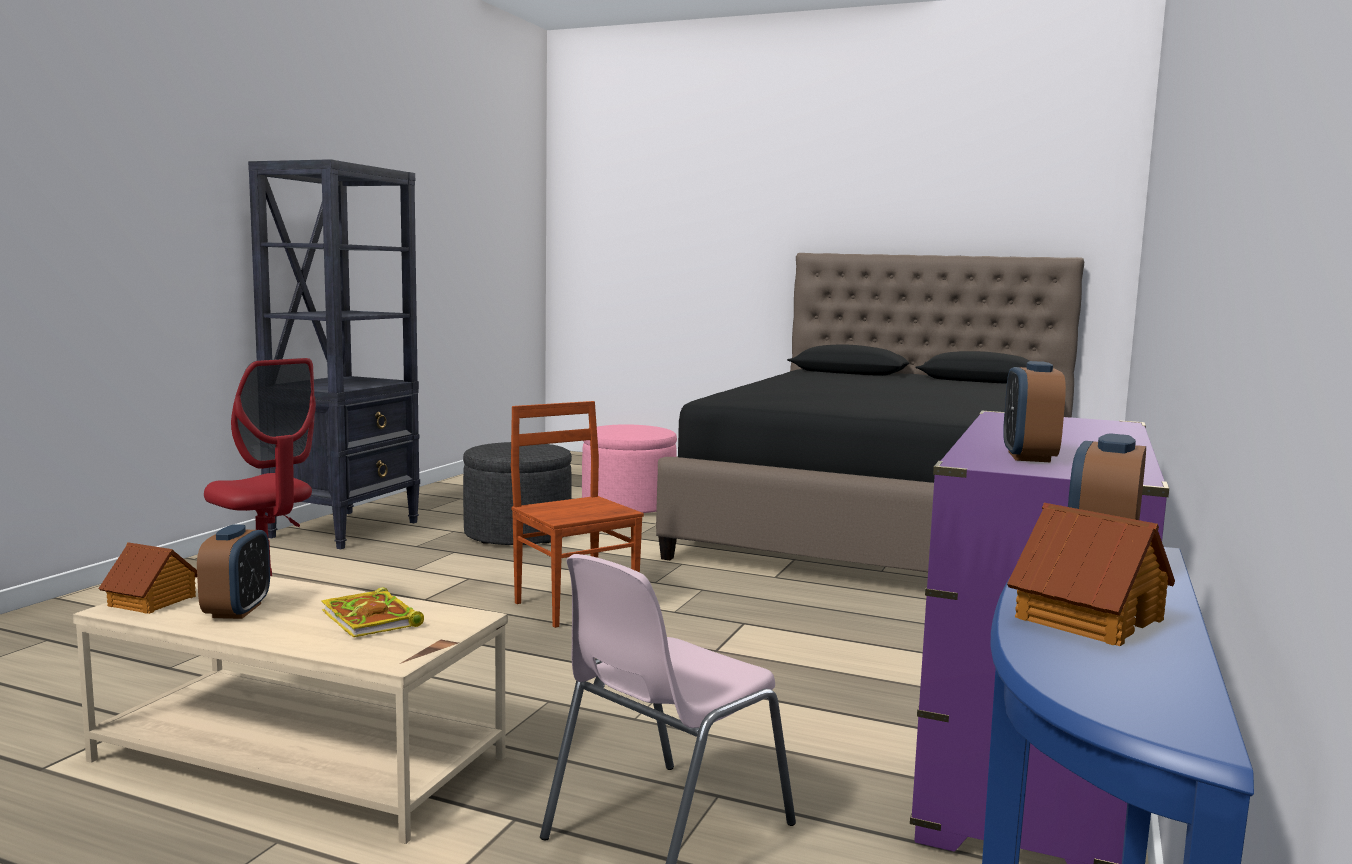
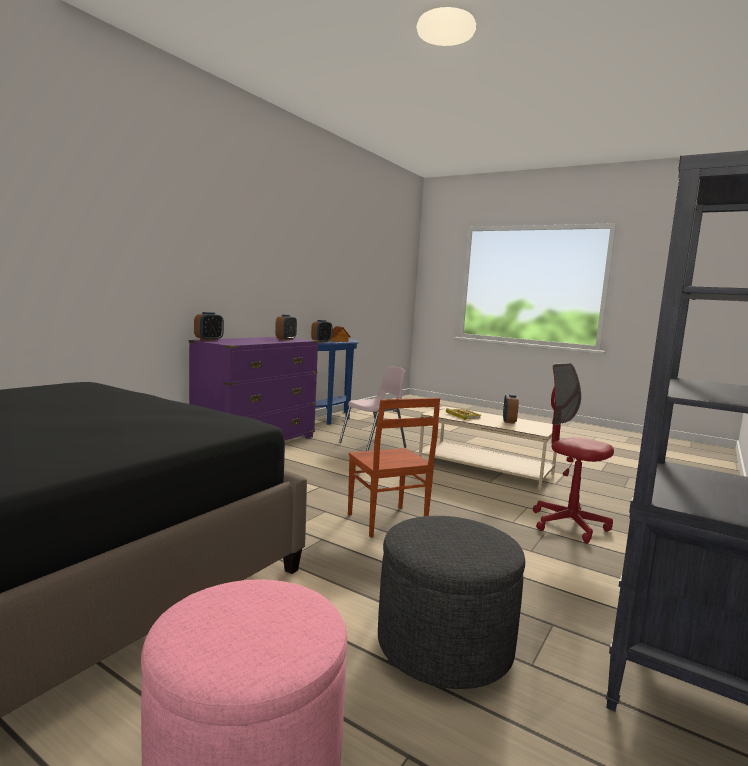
camera: 170 degrees left, 0 degrees up
toy house [98,542,197,614] -> none
none -> alarm clock [194,312,224,341]

